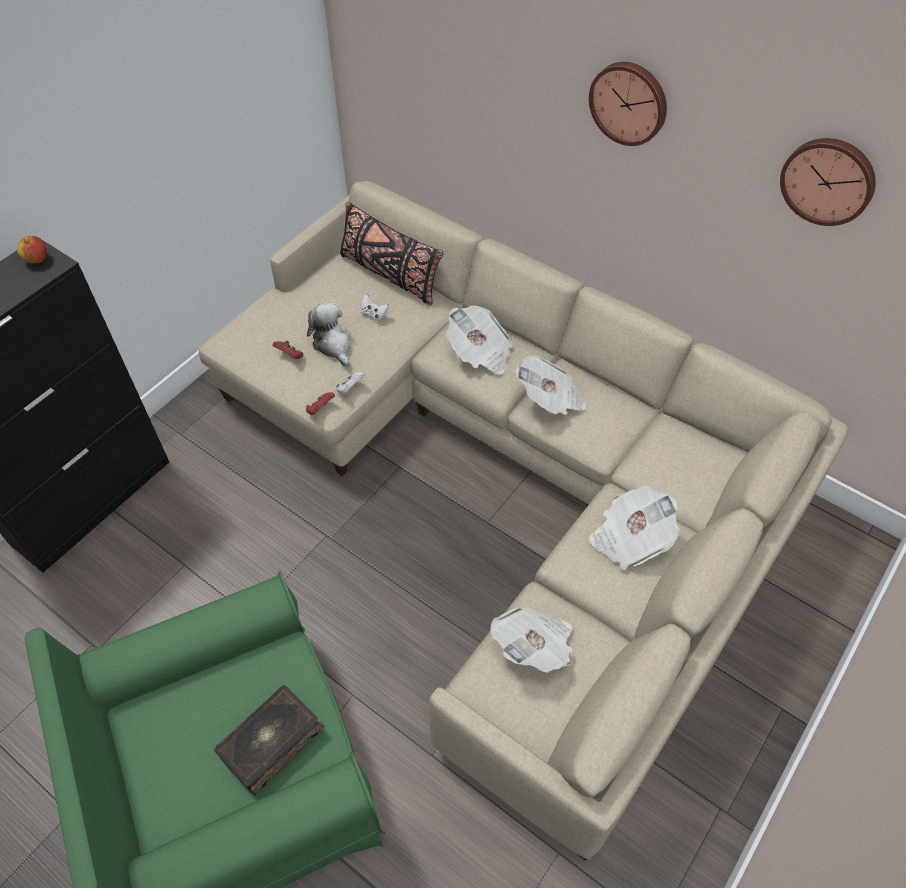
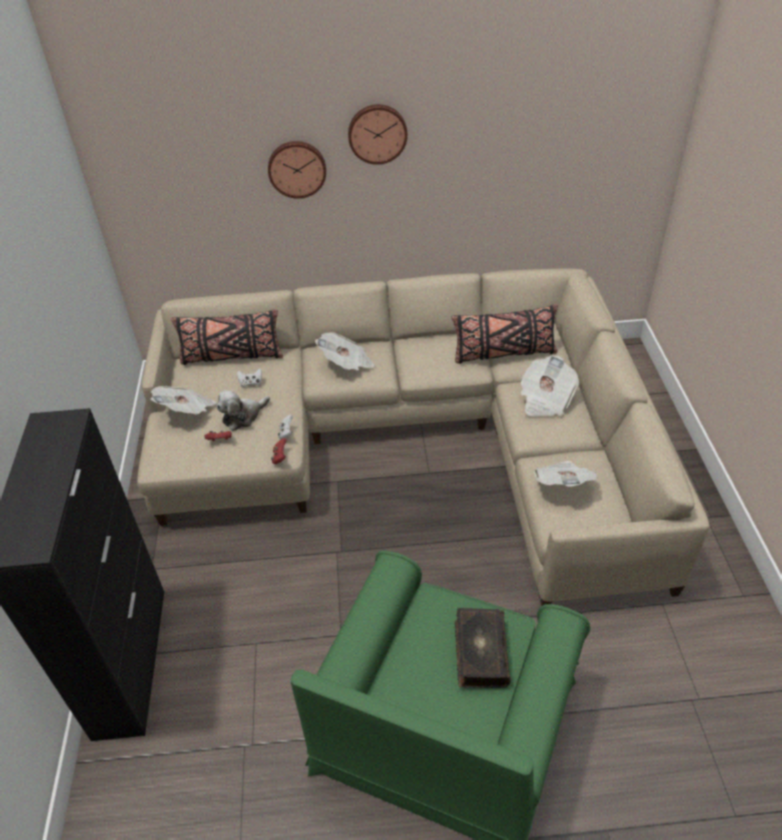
camera: 40 degrees left, 10 degrees down
apple [17,236,47,263] -> none
plush toy [307,303,351,367] -> plush toy turned 60 degrees counterclockwise [217,390,270,431]
newspaper [515,355,587,415] -> newspaper moved to [150,386,217,414]
wall clock [780,138,876,226] -> wall clock moved to [268,141,326,199]
none -> black pillow [451,304,558,364]

